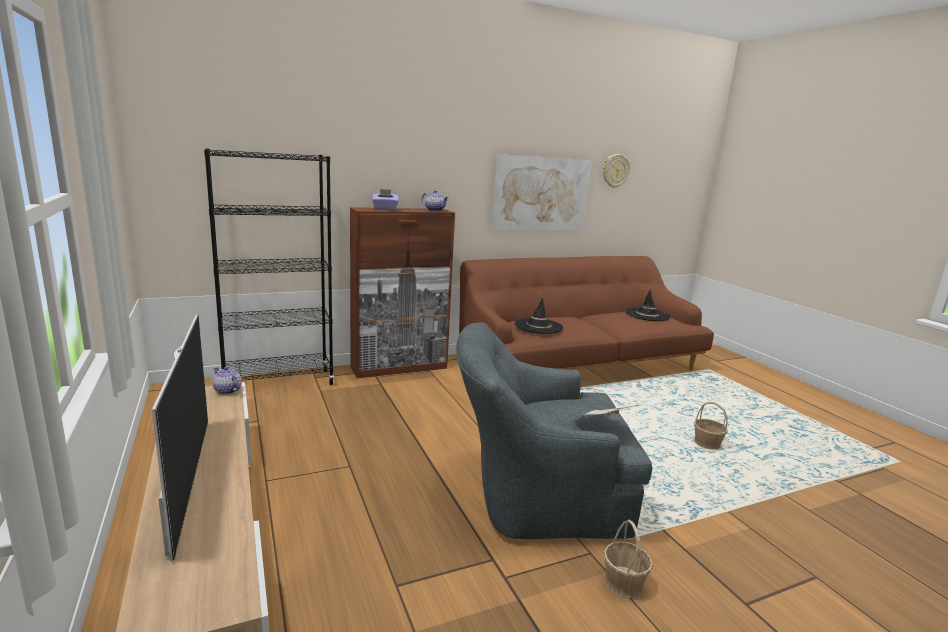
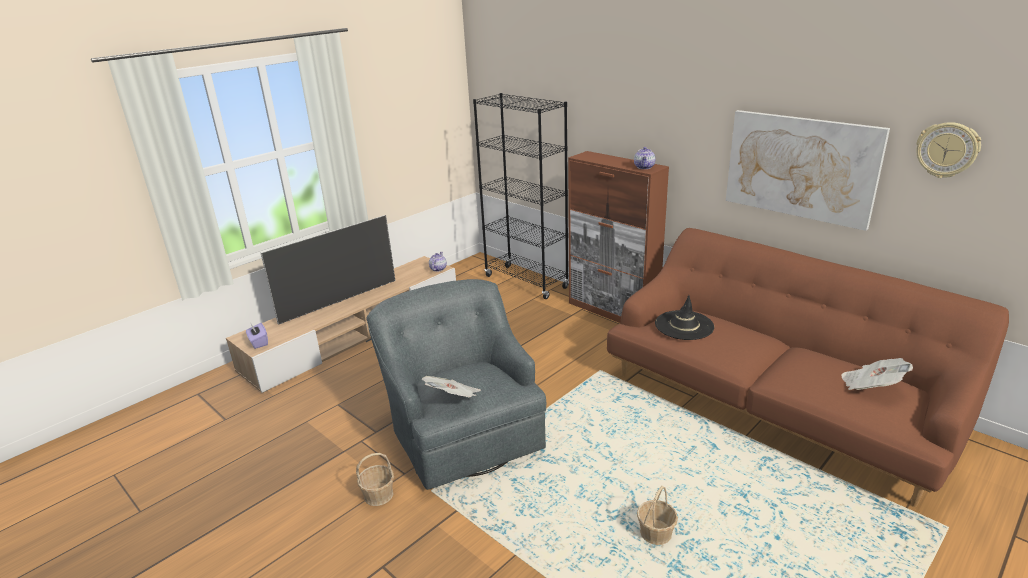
camera: 70 degrees right, 10 degrees up
purple tissue box [372,189,399,211] -> purple tissue box moved to [246,323,268,349]
black hat [625,290,670,321] -> newspaper [841,358,913,390]

